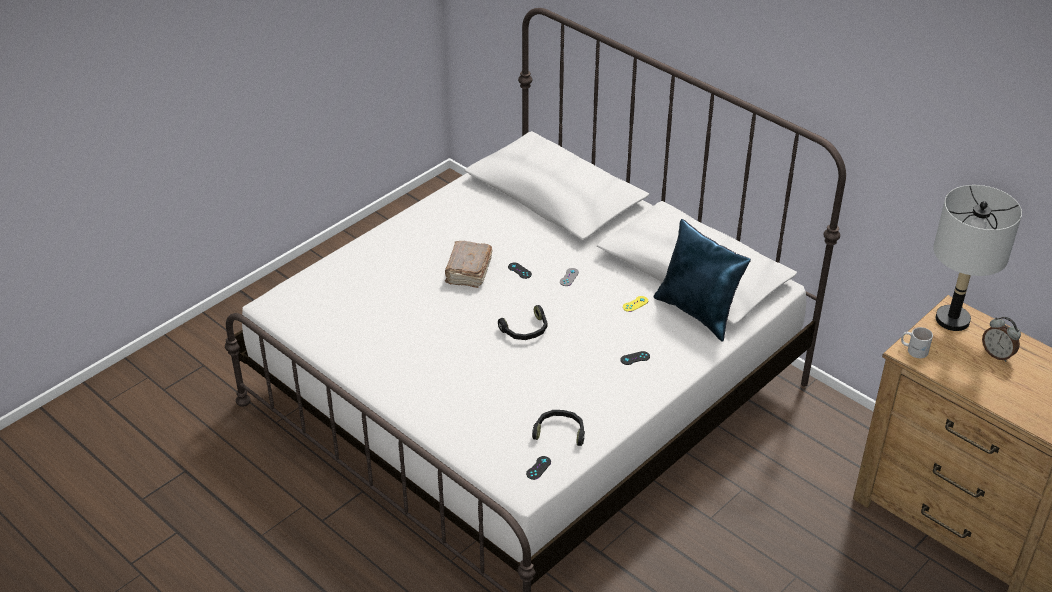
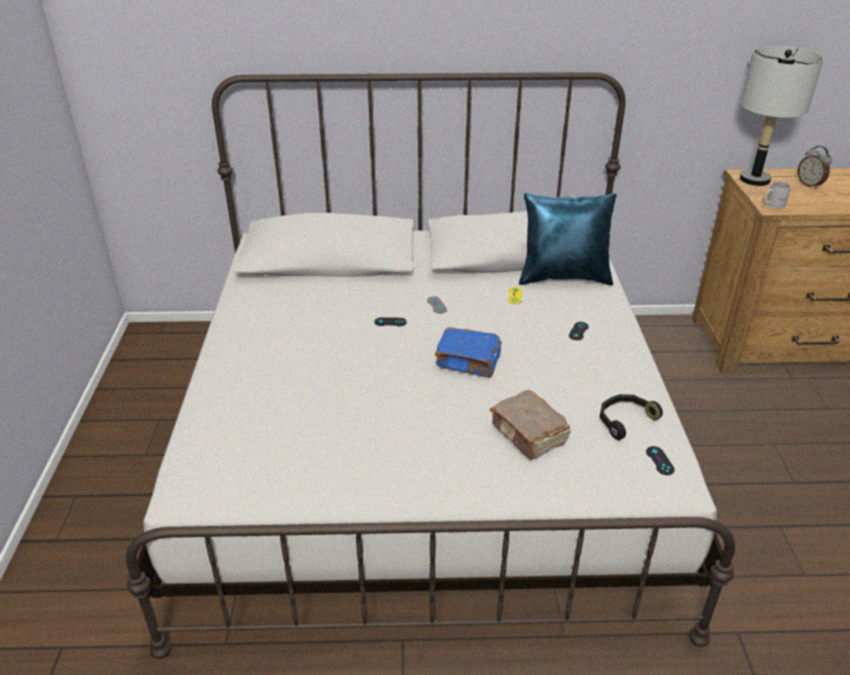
camera: 45 degrees left, 5 degrees down
brown book [445,241,492,288] -> brown book moved to [490,390,571,460]
black headphones [498,305,548,340] -> blue book [435,327,502,378]
alarm clock [982,317,1021,362] -> alarm clock turned 60 degrees clockwise [797,146,832,189]

